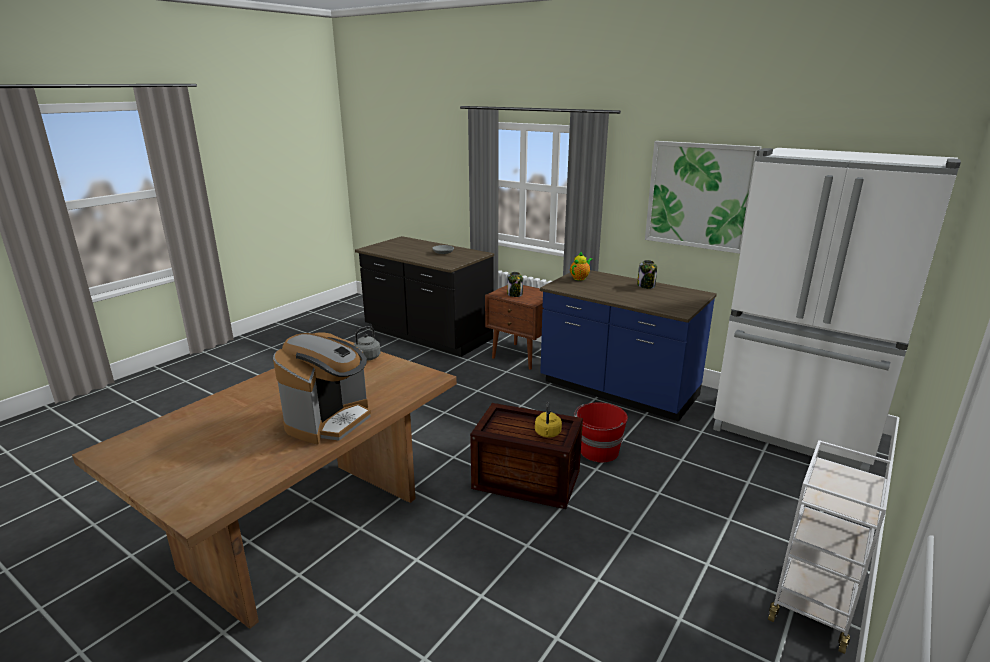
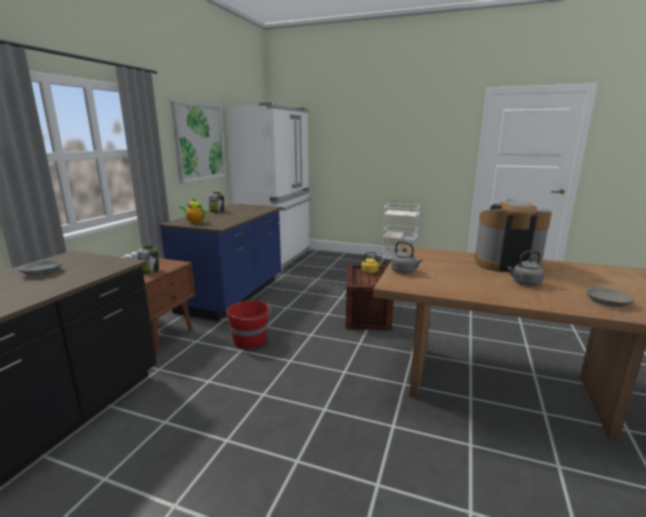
camera: 105 degrees left, 5 degrees down
red bucket [574,403,628,463] -> red bucket moved to [226,301,271,349]
none -> grey kettle [507,250,544,286]
none -> grey bowl [586,287,634,307]

